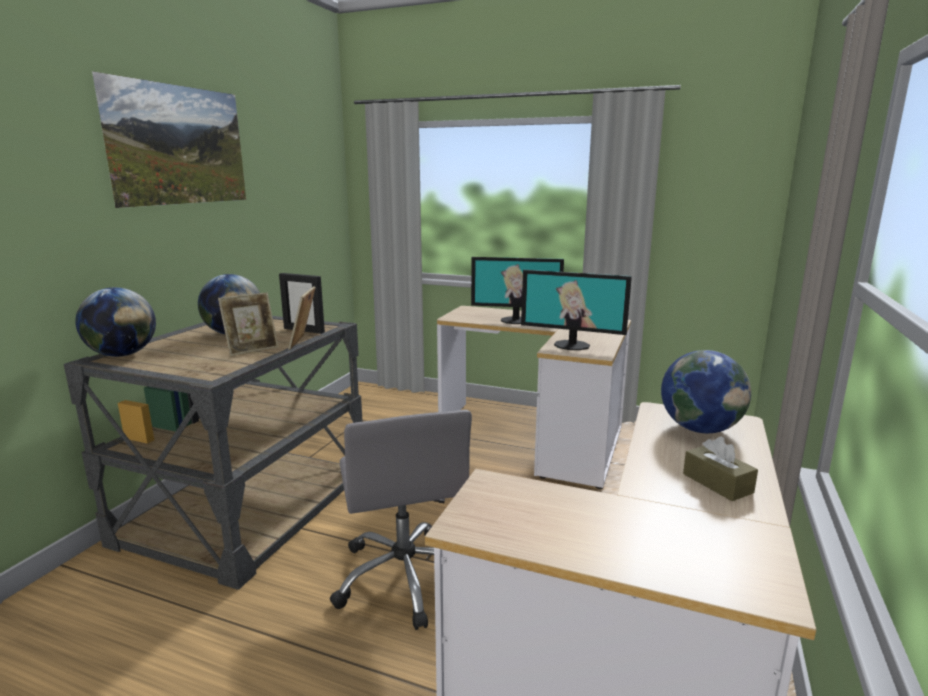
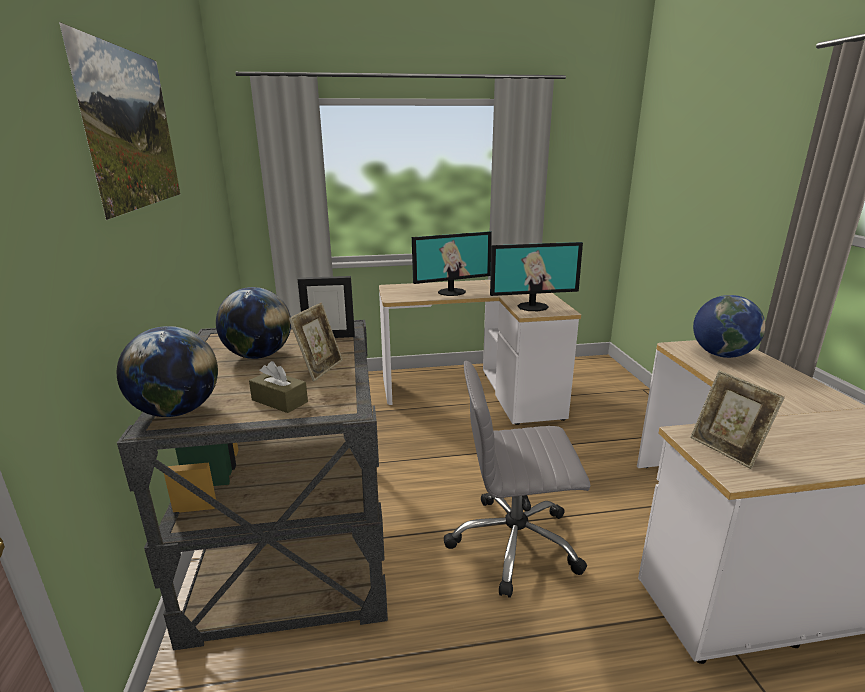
camera: 30 degrees left, 5 degrees up
picture frame [288,287,315,350] -> picture frame moved to [690,370,785,469]
grey office chair [330,410,472,630] -> grey office chair turned 135 degrees clockwise [444,361,590,598]
brown tissue box [683,437,758,501] -> brown tissue box moved to [249,361,308,413]

